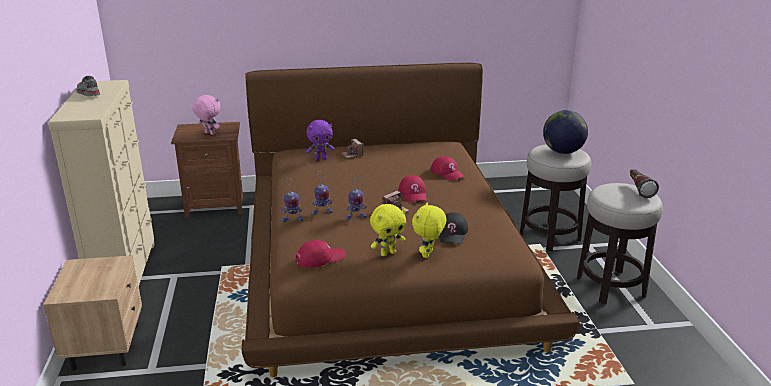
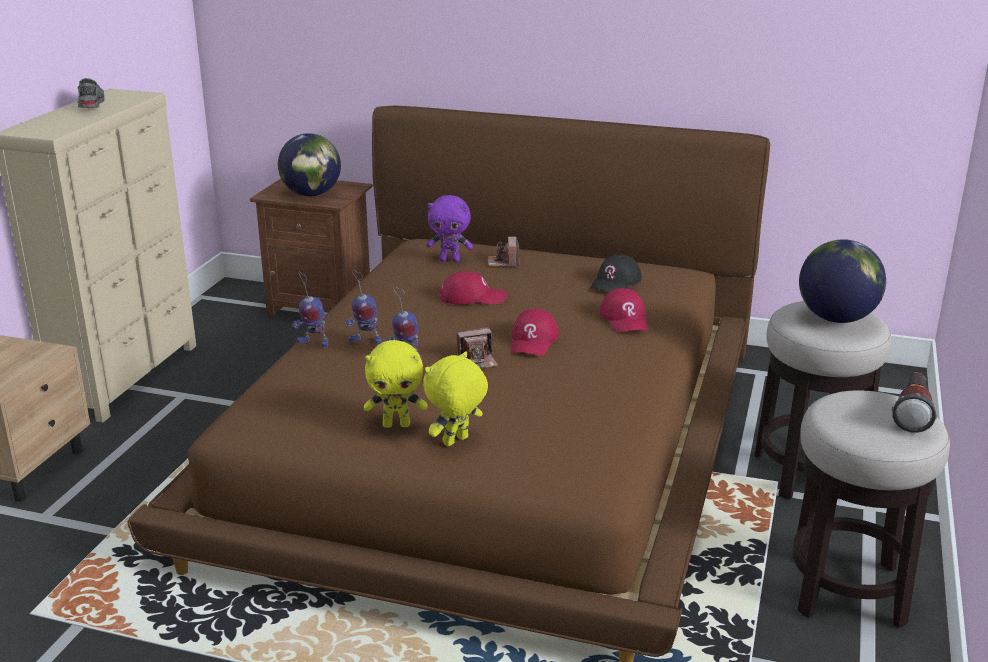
camera: 25 degrees right, 0 degrees up
pink plush toy [192,95,221,135] -> globe [278,133,341,197]
red cap [296,240,345,268] -> red cap moved to [440,271,508,305]
black cap [439,212,468,244] -> black cap moved to [590,255,642,293]

